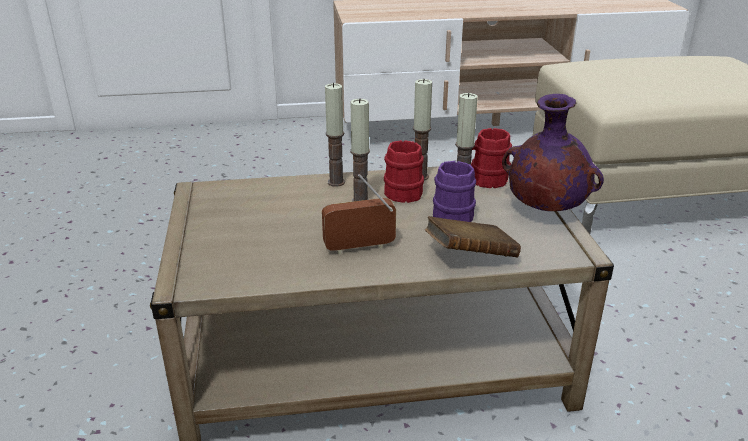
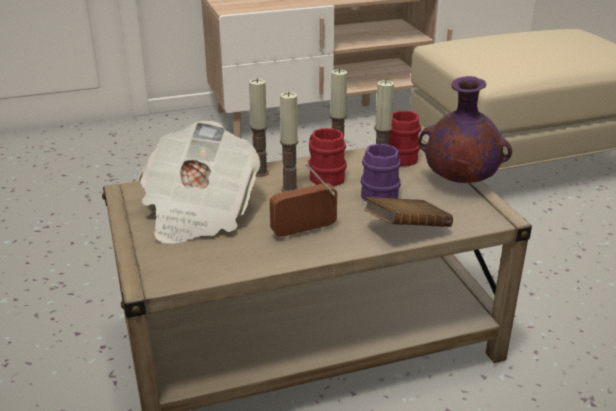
camera: 10 degrees left, 0 degrees up
none -> newspaper [139,121,261,244]

